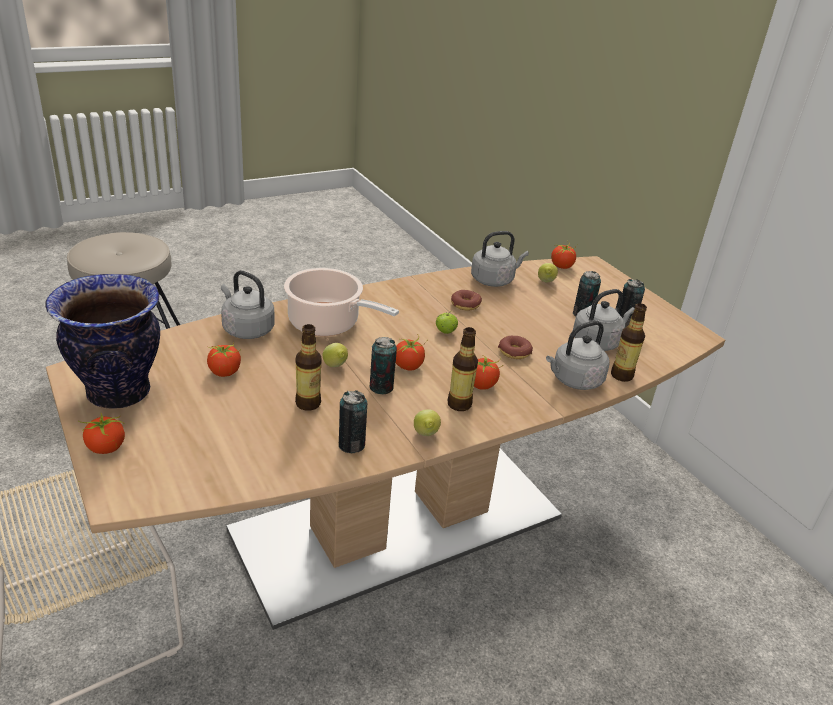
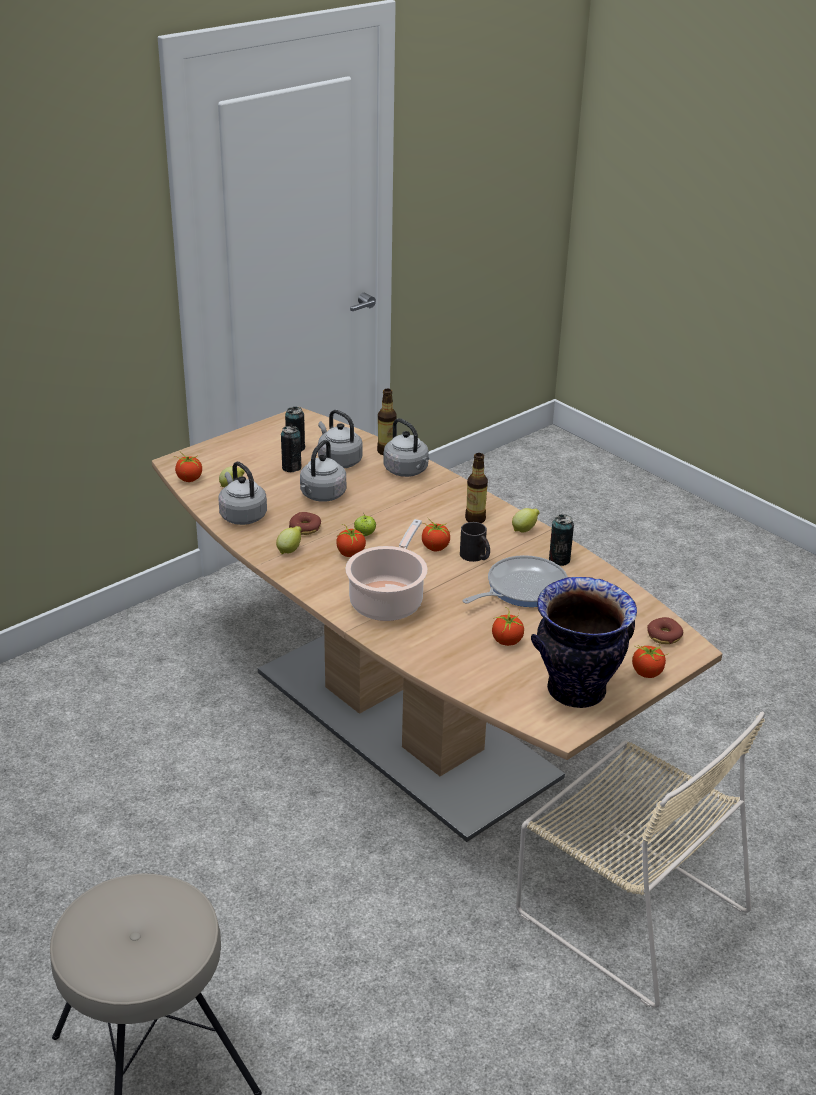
camera: 100 degrees left, 0 degrees up
grey kettle [221,271,275,339] -> grey kettle moved to [300,440,346,502]
bottle [295,324,321,411] -> frying pan [462,555,568,607]
lemon [323,343,348,367] -> lemon moved to [276,526,301,554]
can [370,337,397,394] -> black mug [460,522,490,562]
tomato [474,355,503,390] -> tomato moved to [336,524,366,557]
donut [498,336,533,359] -> donut moved to [647,617,683,644]

